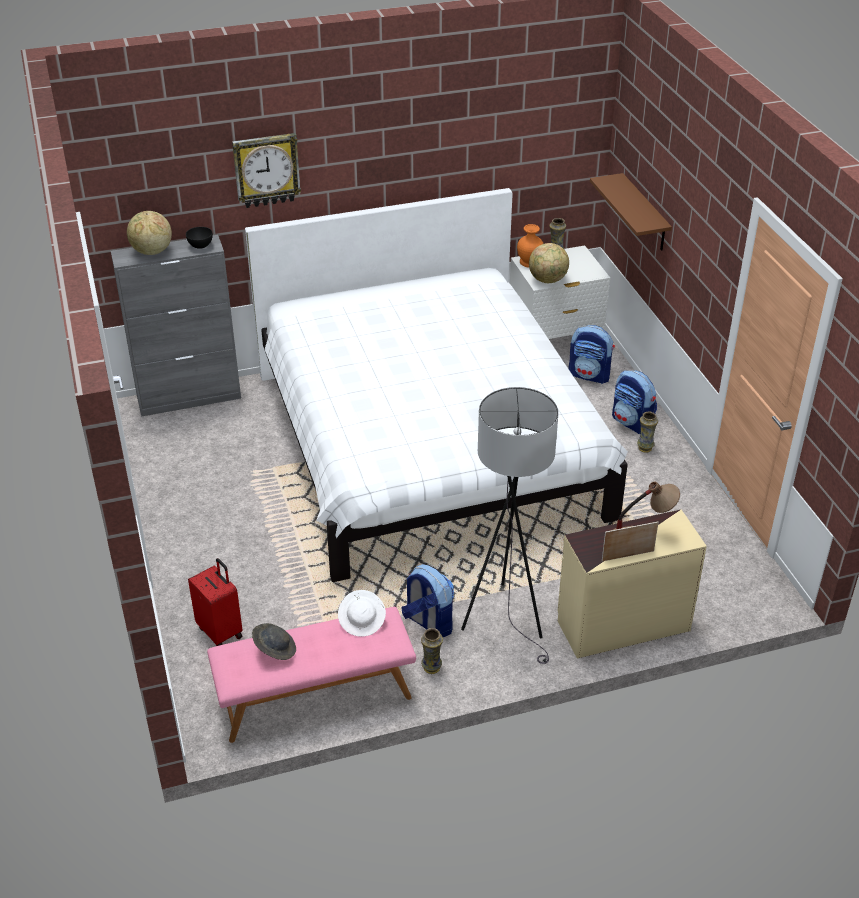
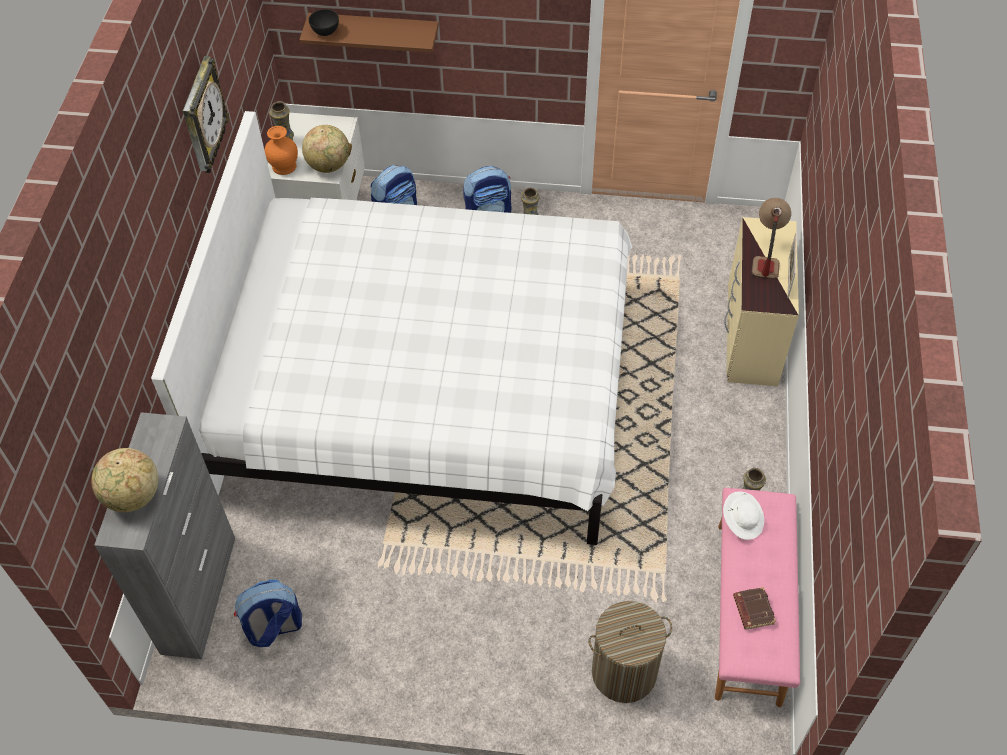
camera: 65 degrees left, 15 degrees up
black bowl [186,227,213,249] -> black bowl moved to [309,9,339,36]
red suitcase [188,558,243,646] -> laundry basket [588,601,672,703]
wall clock [232,133,301,208] -> wall clock moved to [183,56,229,173]
grey hat [252,623,296,660] -> brown book [733,587,776,630]
backpack [401,564,454,637] -> backpack moved to [234,579,302,647]
grey floor lamp [461,387,559,664] -> none

